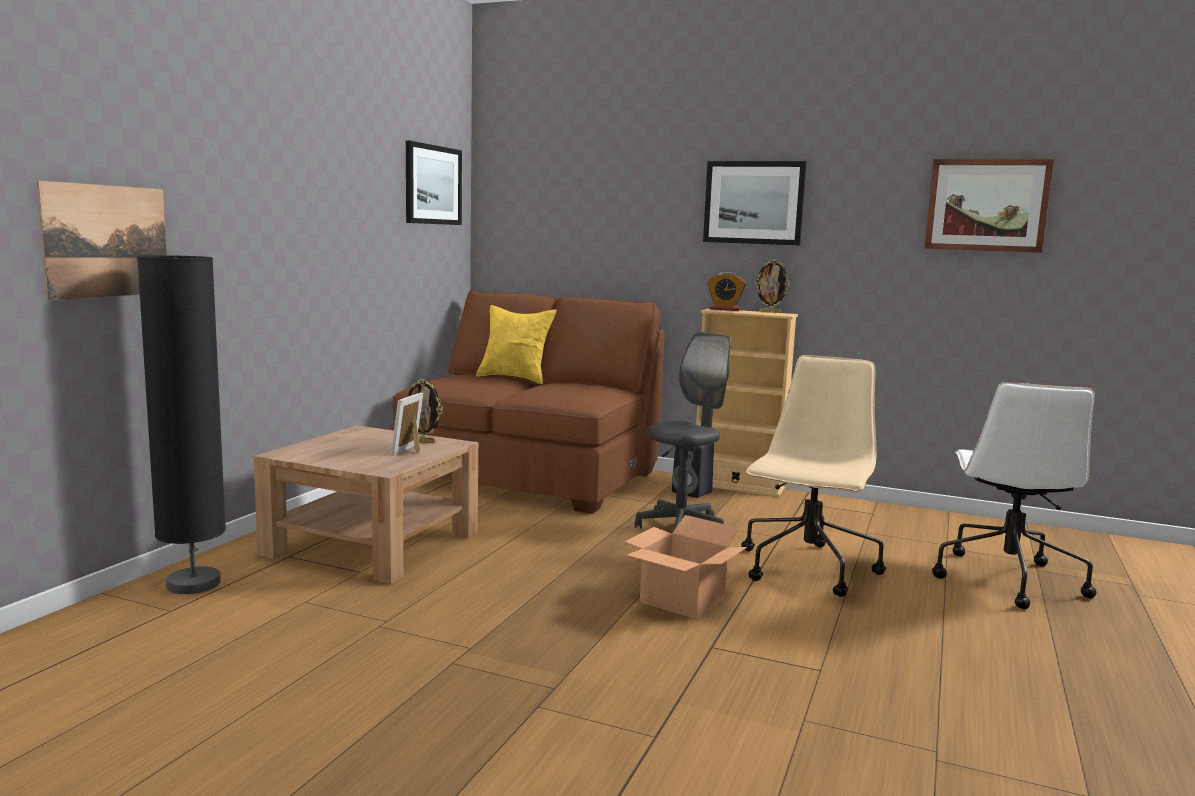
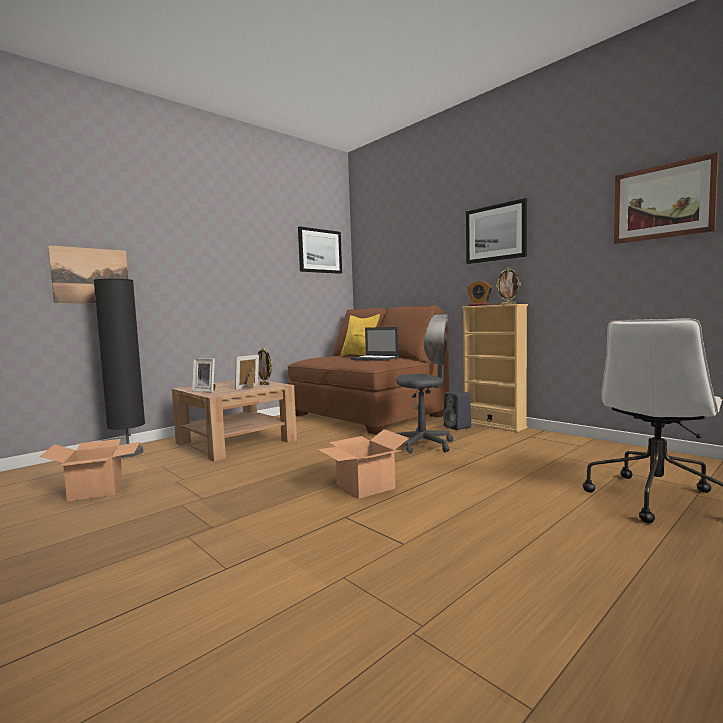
camera: 25 degrees right, 5 degrees down
beige office chair [741,355,886,597] -> none
none -> cardboard box [40,439,140,502]
none -> picture frame [192,358,216,393]
none -> laptop [350,327,399,361]

